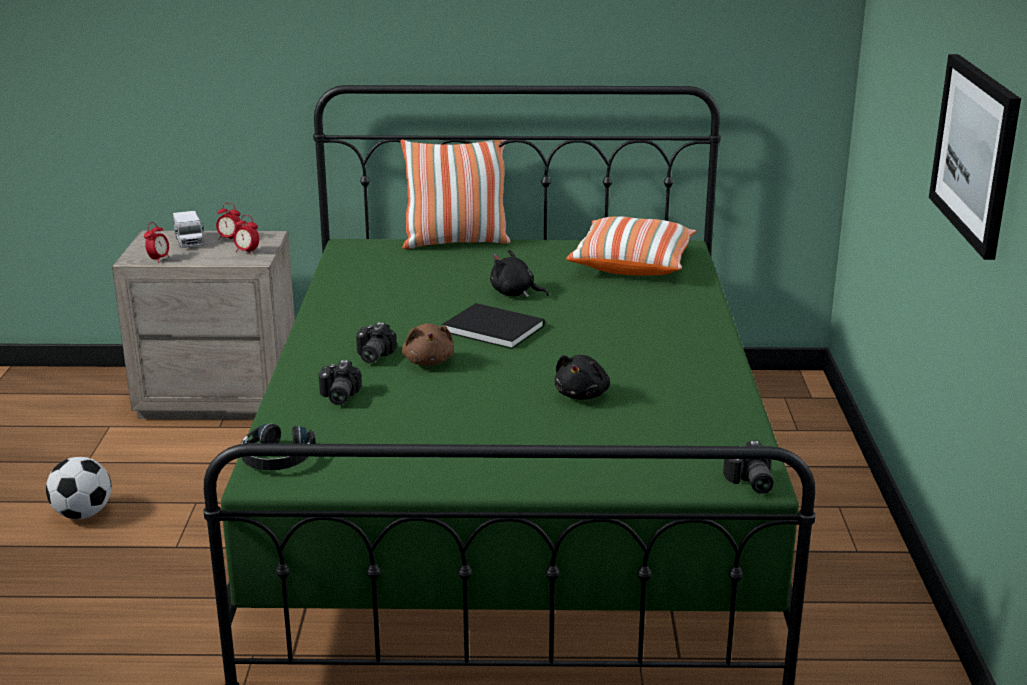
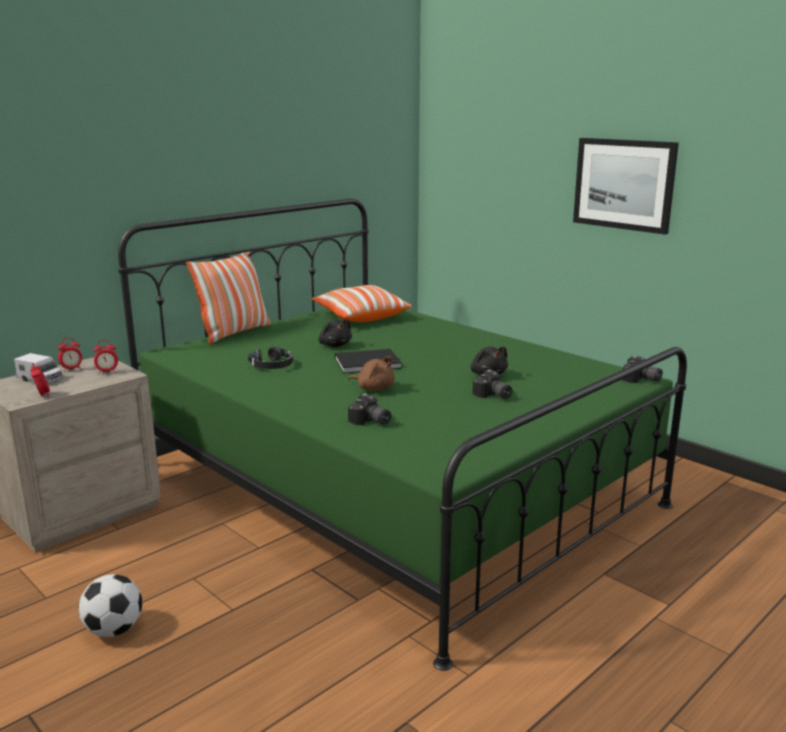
camera: 45 degrees left, 5 degrees down
black headphones [241,424,316,470] -> black headphones moved to [248,347,293,369]
camera [356,322,397,363] -> camera moved to [472,369,512,399]
black plush toy [490,249,549,297] -> black plush toy turned 105 degrees counterclockwise [319,319,352,347]

